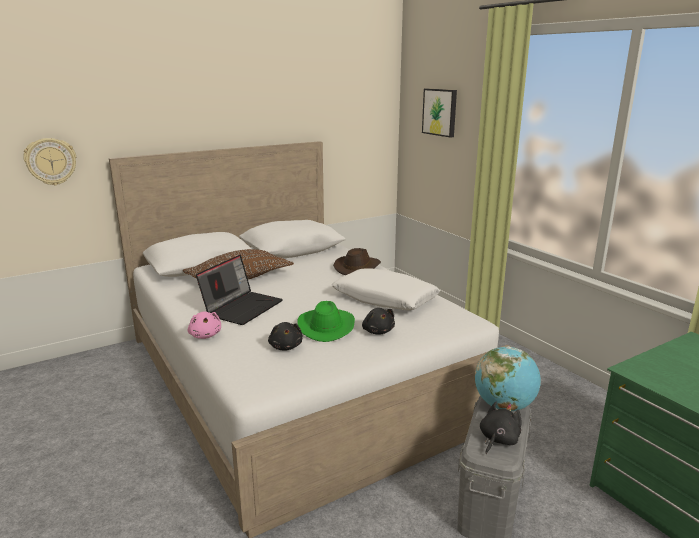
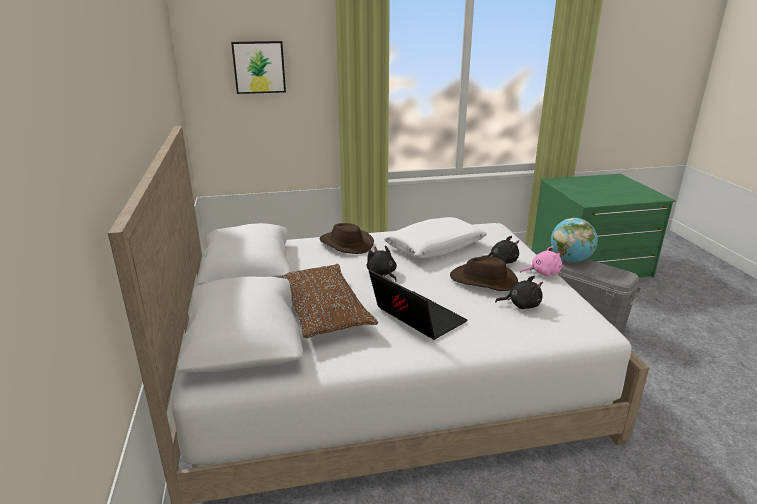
camera: 70 degrees left, 5 degrees up
wall clock [23,138,76,186] -> none
pink plush toy [188,312,221,339] -> pink plush toy moved to [520,246,562,276]
green hat [297,301,355,342] -> brown hat [450,256,518,291]
black plush toy [480,401,521,454] -> black plush toy moved to [367,245,397,282]

